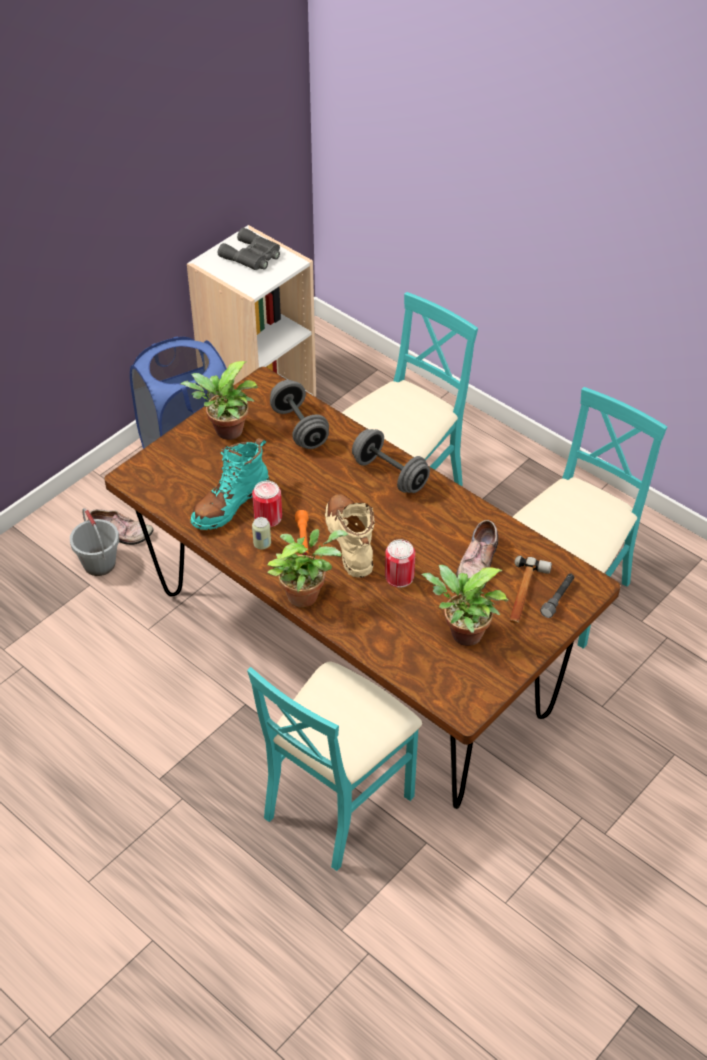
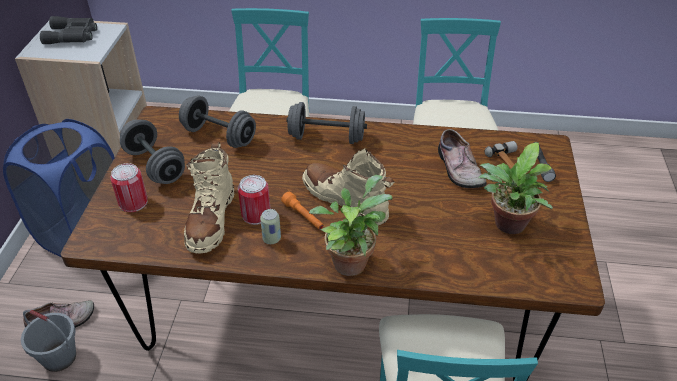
camera: 35 degrees left, 5 degrees down
potted plant [180,361,258,440] -> grey dumbbell [120,119,185,184]
turquoise boot [190,438,269,530] -> beige boot [184,142,234,254]
can [385,539,415,588] -> can moved to [110,163,148,212]

